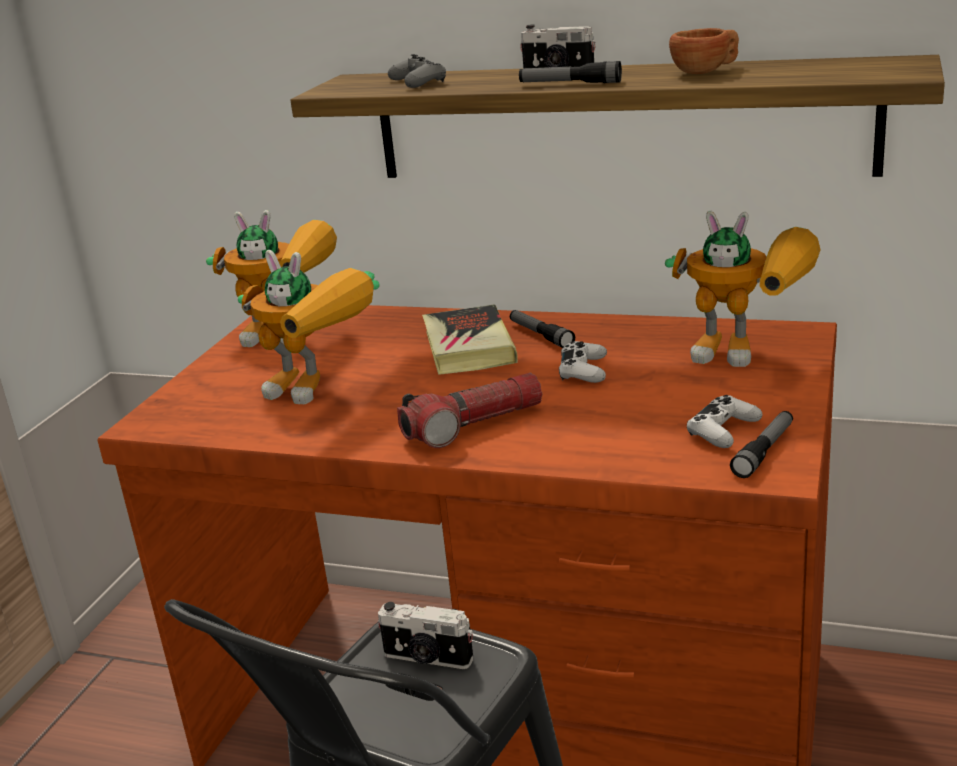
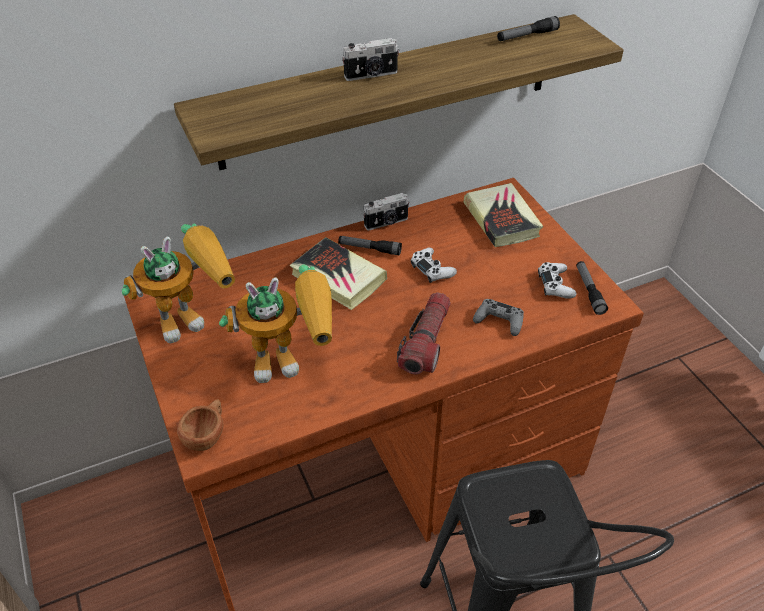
camera: 45 degrees left, 20 degrees up
camera [378,602,474,669] -> camera moved to [363,193,409,230]
grey game controller [388,54,446,88] -> grey game controller moved to [473,299,524,336]
flashlight [519,61,622,83] -> flashlight moved to [497,16,560,41]
toy robot [665,211,821,367] -> book [464,183,543,247]
brown cup [669,28,739,74] -> brown cup moved to [177,399,223,451]

